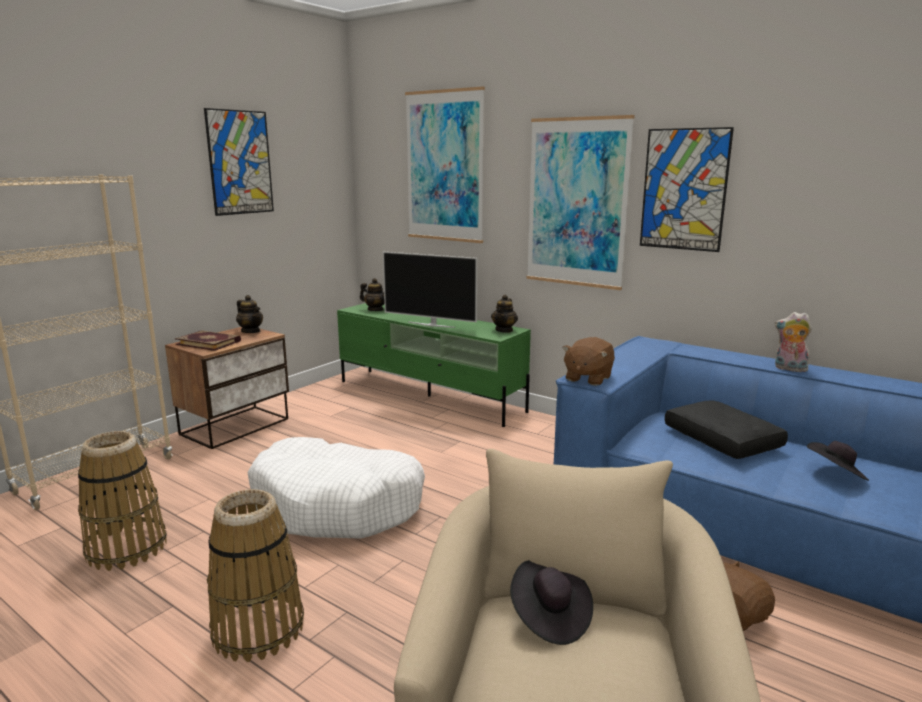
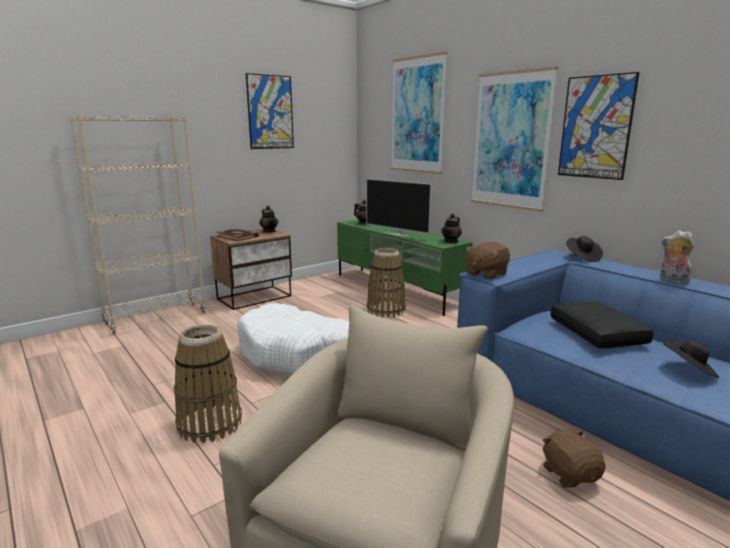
camera: 15 degrees right, 0 degrees up
basket [78,431,167,571] -> basket moved to [367,248,405,318]
black hat [510,560,593,645] -> black hat moved to [566,236,603,262]

